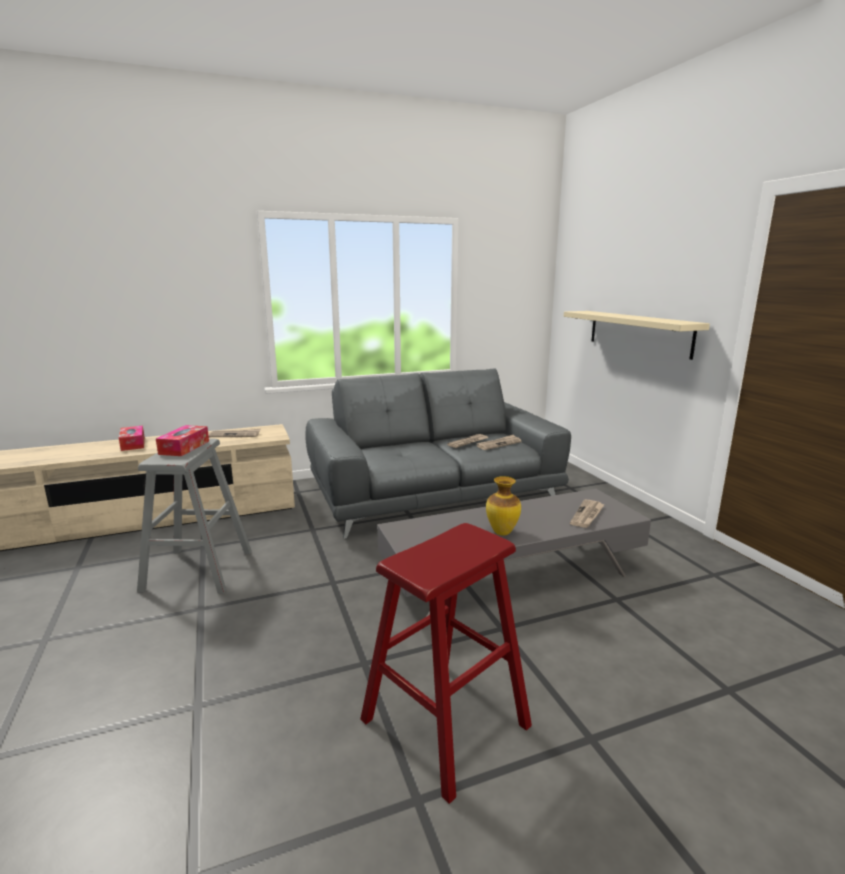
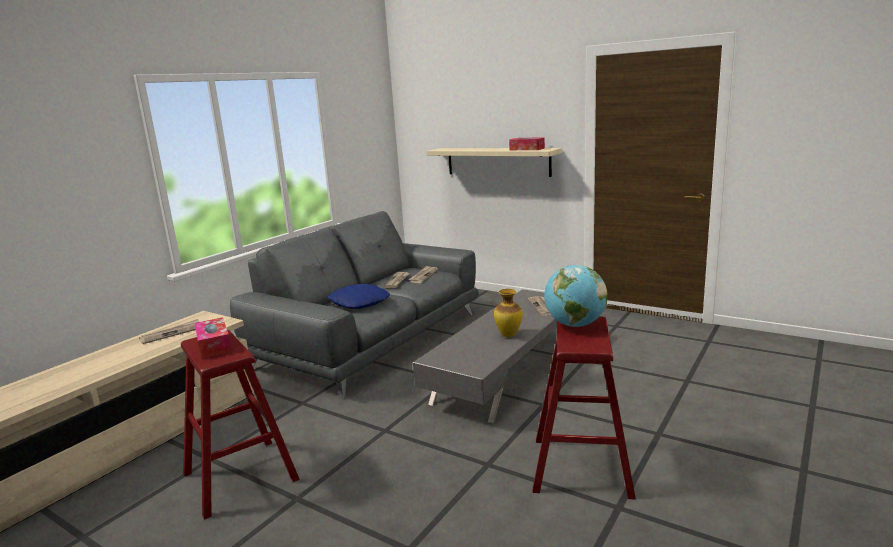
camera: 35 degrees left, 0 degrees up
tissue box [119,426,145,451] -> tissue box moved to [509,137,545,150]
grey stool [137,439,252,594] -> red stool [181,330,299,520]
none -> blue pillow [328,284,390,309]
none -> globe [544,265,608,327]

